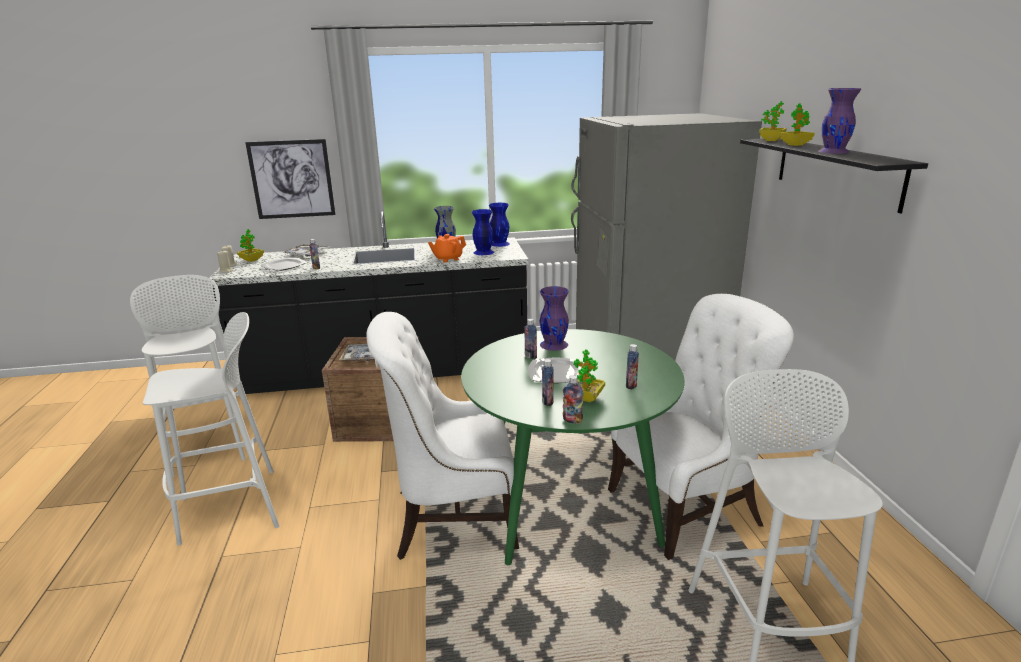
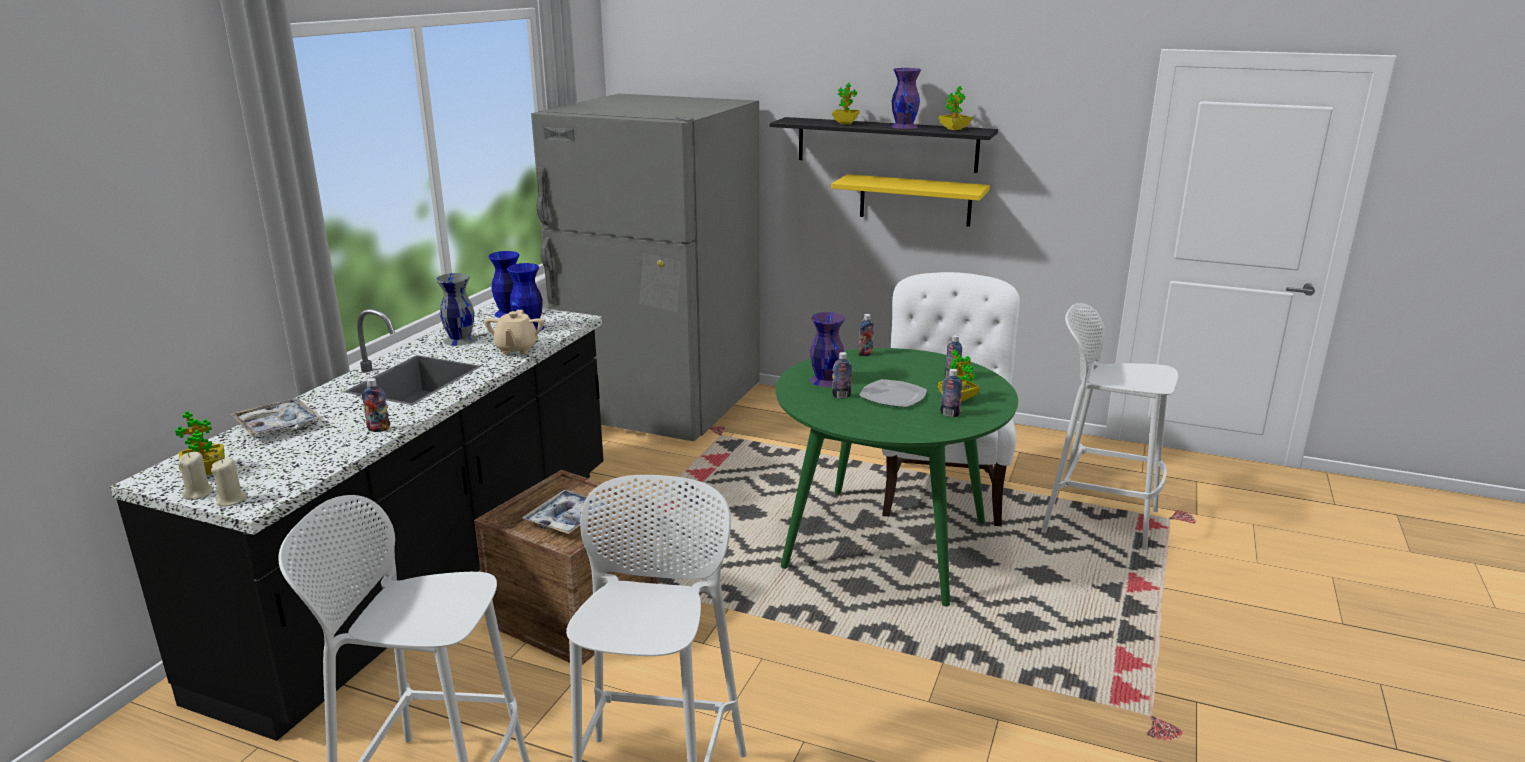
camera: 60 degrees left, 0 degrees up
picture [245,139,336,219] -> none
plate [261,258,307,271] -> none
white chair [366,312,519,560] -> none
orange teapot [428,234,466,262] -> beige teapot [484,310,544,354]
bottle [563,375,583,424] -> bottle moved to [859,314,874,356]
potted plant [759,101,787,141] -> potted plant moved to [939,86,972,130]
none -> yellow shelf [831,174,990,227]

